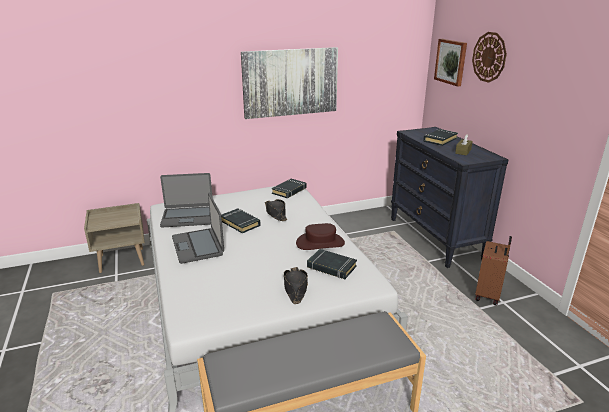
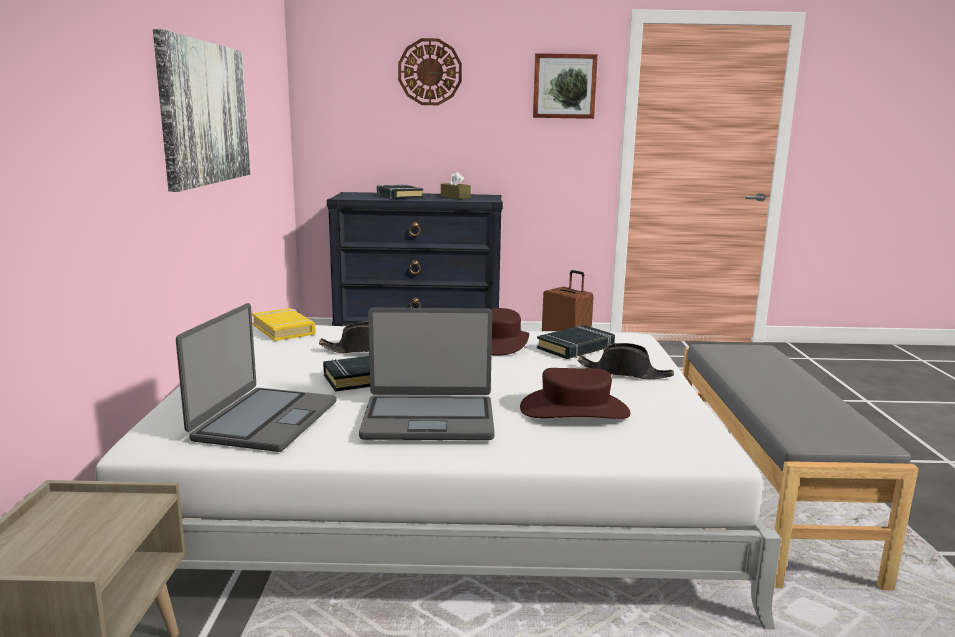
camera: 70 degrees left, 10 degrees down
black book [272,179,306,198] -> yellow book [252,308,316,341]
picture [434,39,467,87] -> picture moved to [533,53,598,119]
none -> brown hat [520,368,631,419]

